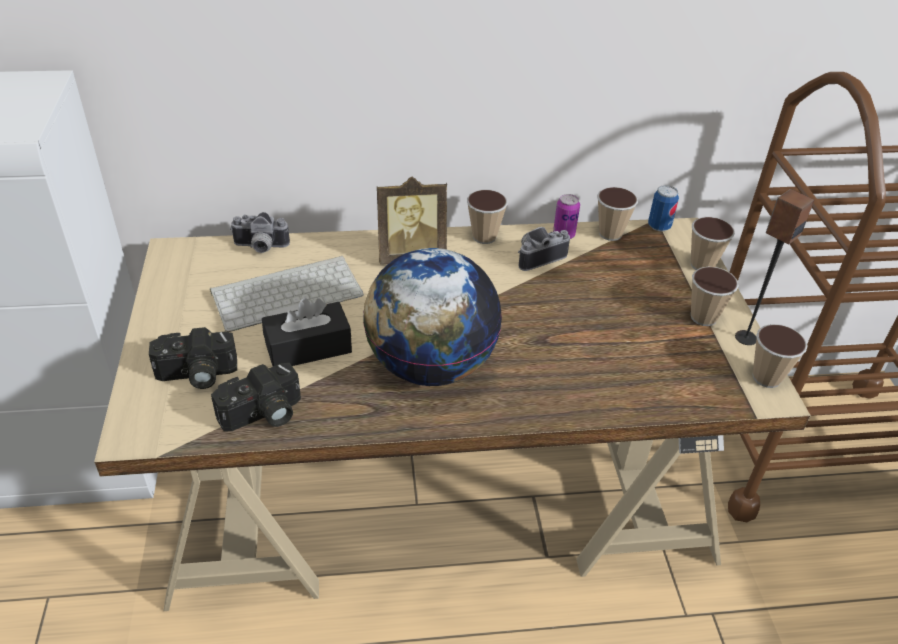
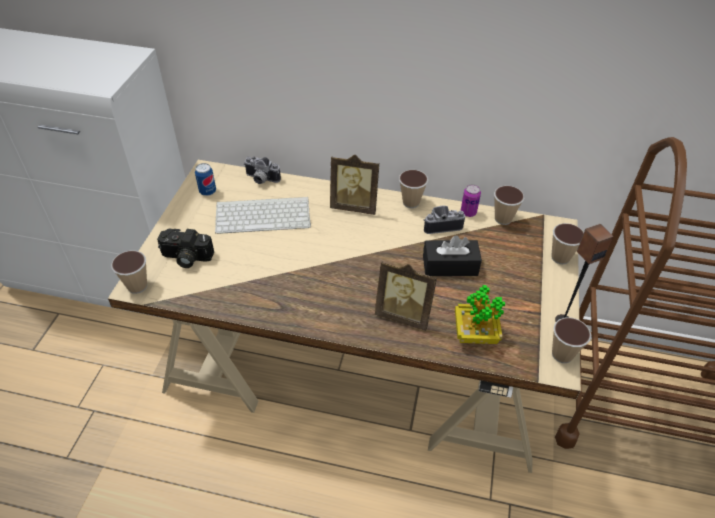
camera: 20 degrees right, 5 degrees up
camera [211,363,301,432] -> none
black tissue box [262,298,352,366] -> black tissue box moved to [423,235,482,276]
globe [363,248,502,386] -> none
can [648,185,679,232] -> can moved to [195,163,216,196]
cup [691,267,739,326] -> cup moved to [111,250,147,294]
none -> picture frame [375,260,437,331]
none -> potted plant [455,285,505,344]

